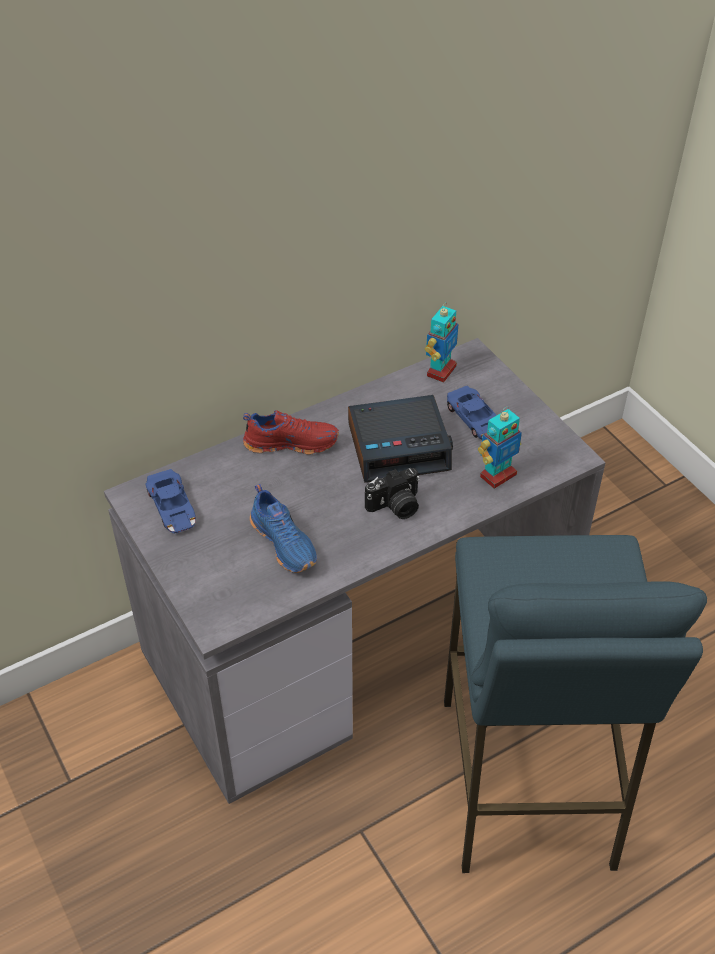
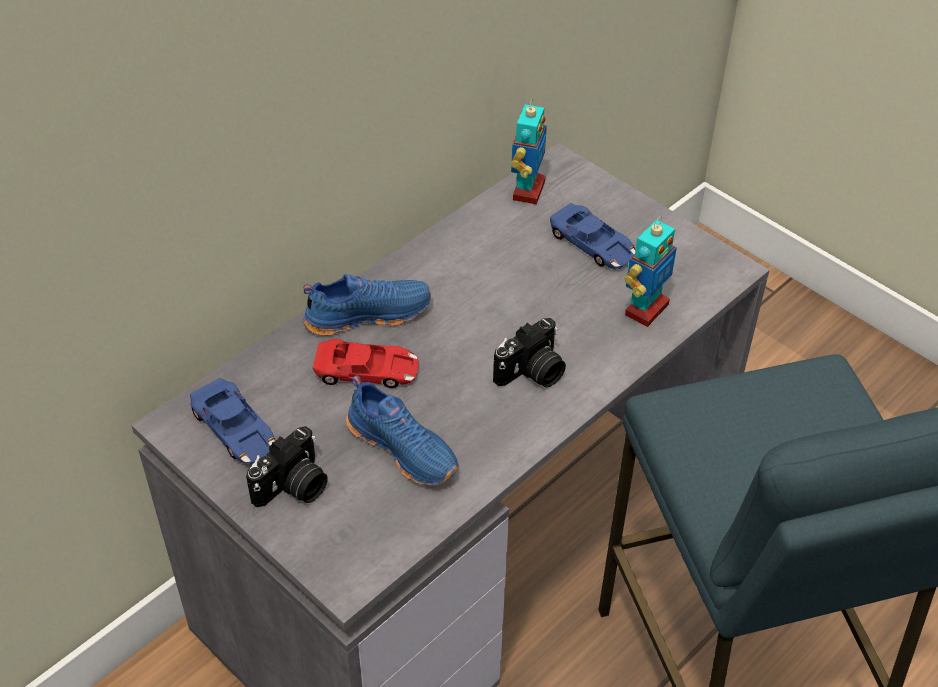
camera: 15 degrees left, 0 degrees up
red shoe [243,410,339,455] -> blue shoe [303,274,431,336]
alarm clock [348,395,453,482] -> none
none -> camera [246,426,328,508]
none -> red toy car [313,339,419,388]

